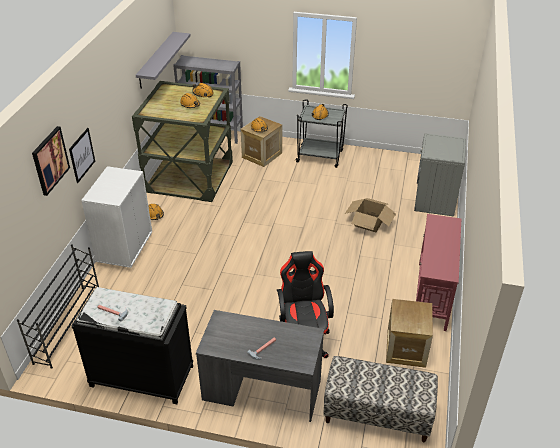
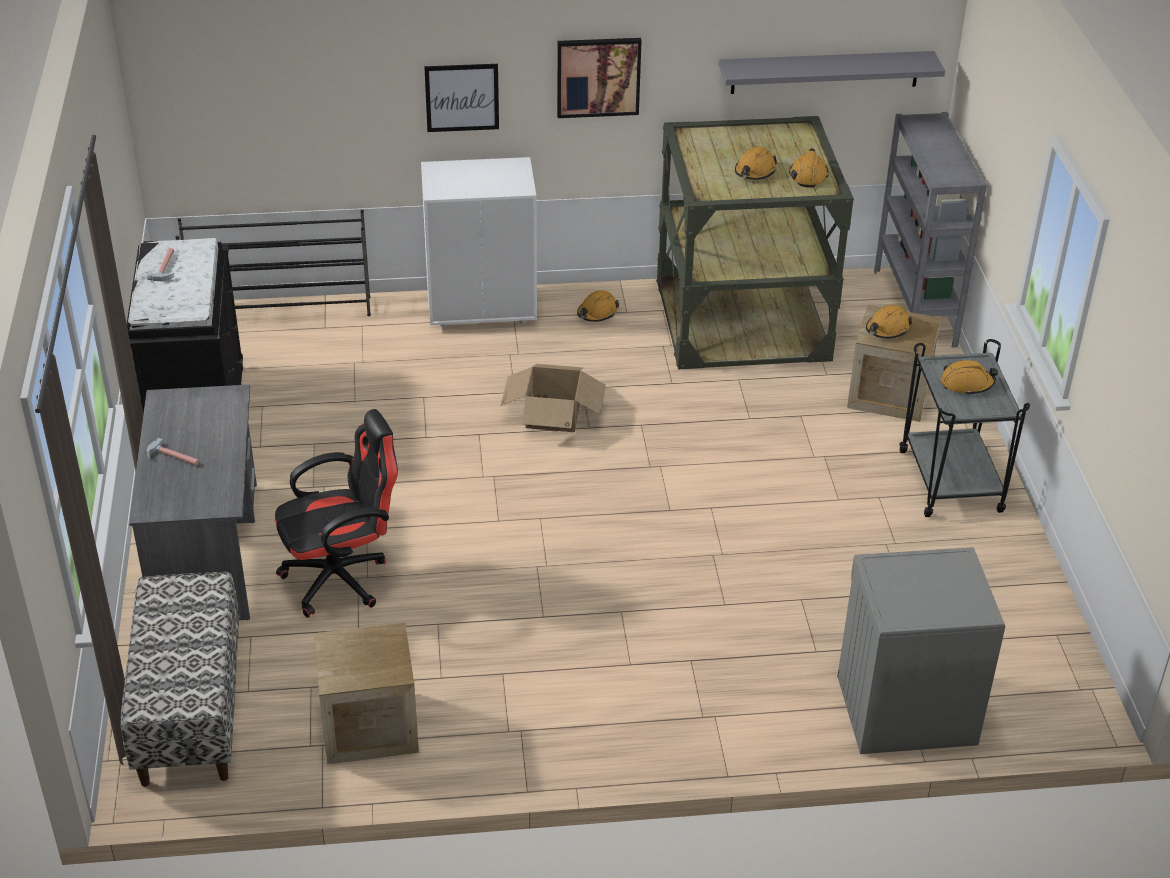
camera: 70 degrees right, 0 degrees up
picture [32,126,70,196] -> picture moved to [557,38,641,118]
cardboard box [345,198,396,232] -> cardboard box moved to [500,364,606,432]
red console table [416,214,461,331] -> none

